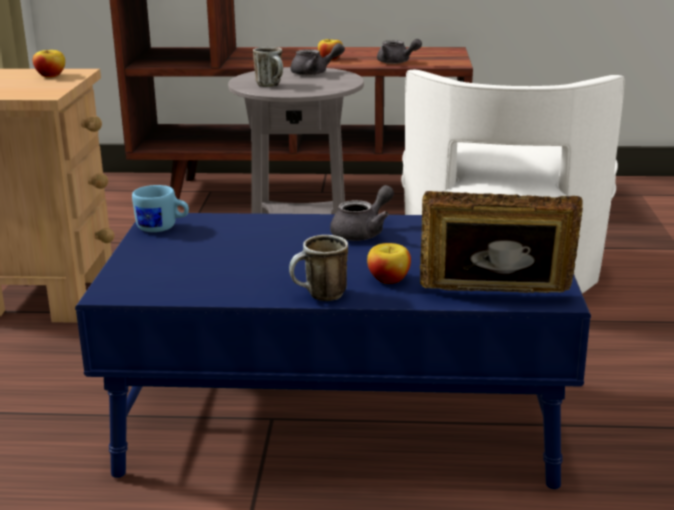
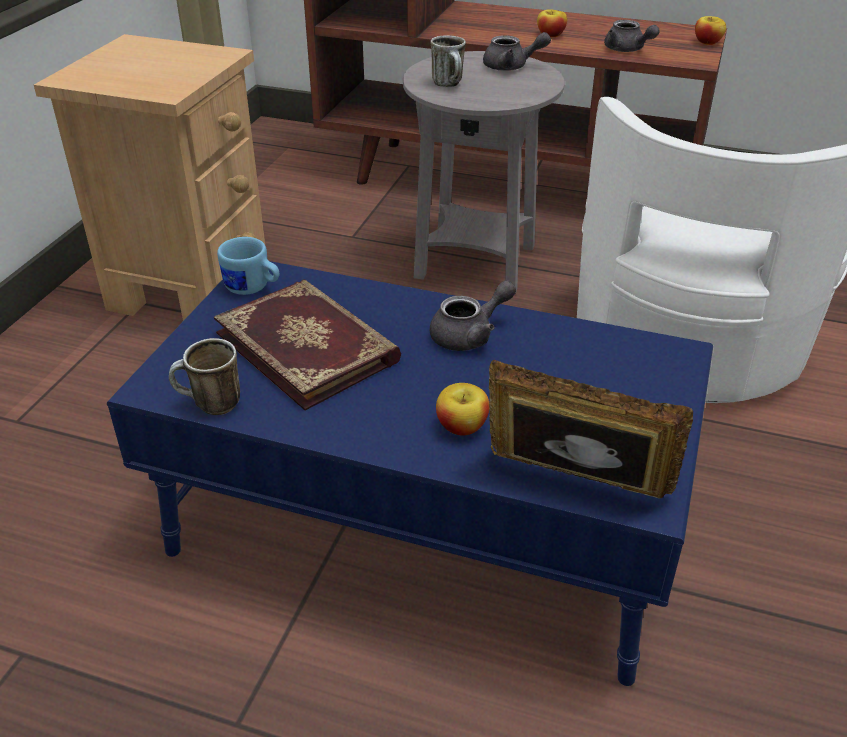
camera: 15 degrees right, 15 degrees up
apple [33,50,65,78] -> apple moved to [695,16,726,45]
mug [289,235,348,301] -> mug moved to [169,338,240,415]
none -> book [214,280,401,411]

